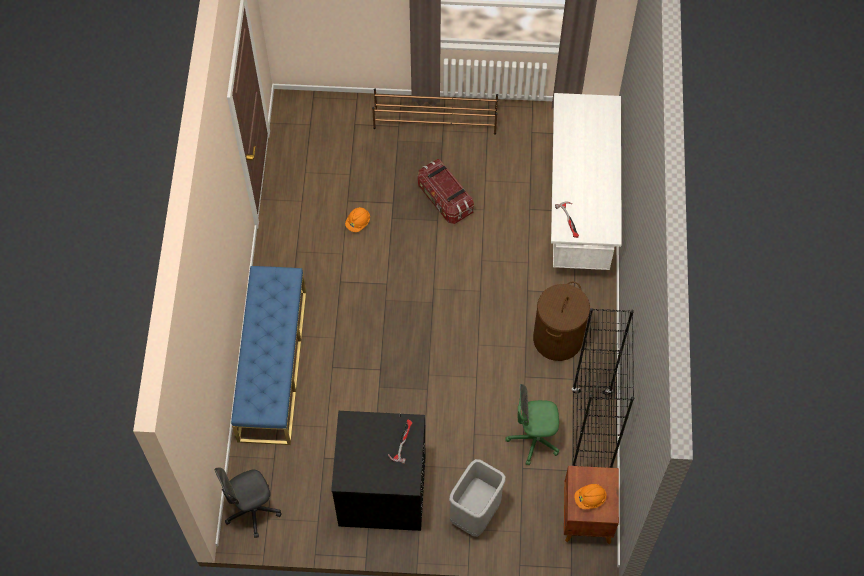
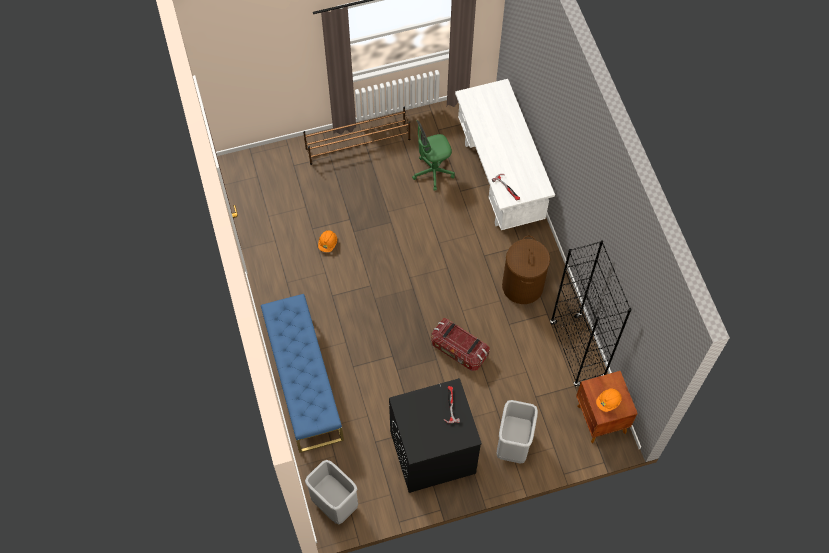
camera: 20 degrees left, 0 degrees up
grey office chair [215,468,281,538] -> grey trash can [305,460,358,524]
storage box [418,159,474,224] -> storage box moved to [431,318,490,371]
green office chair [505,384,559,465] -> green office chair moved to [412,120,455,191]

